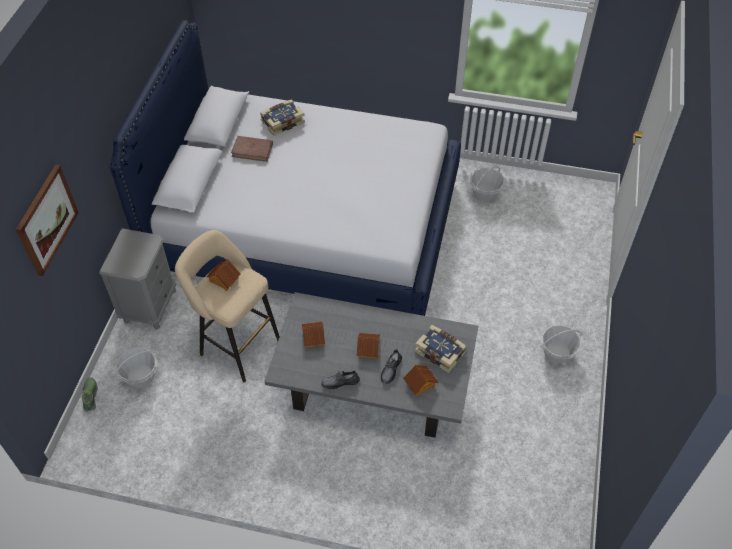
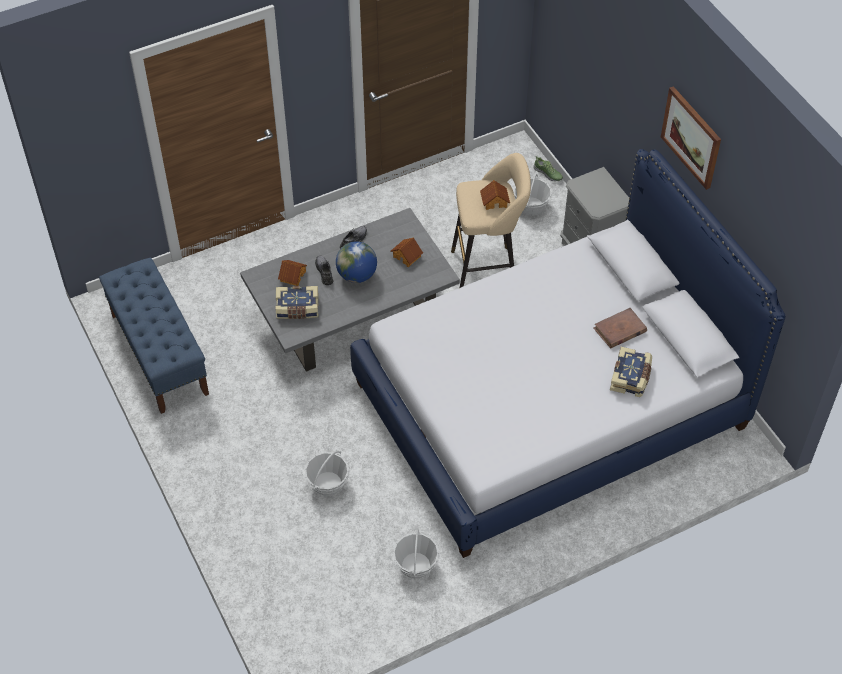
camera: 140 degrees right, 0 degrees up
picture [16,164,78,276] -> picture moved to [661,86,721,190]
toy house [357,333,380,359] -> globe [336,241,377,283]
basket [540,324,583,364] -> basket moved to [305,451,349,496]
none -> blue bench [99,258,209,414]

